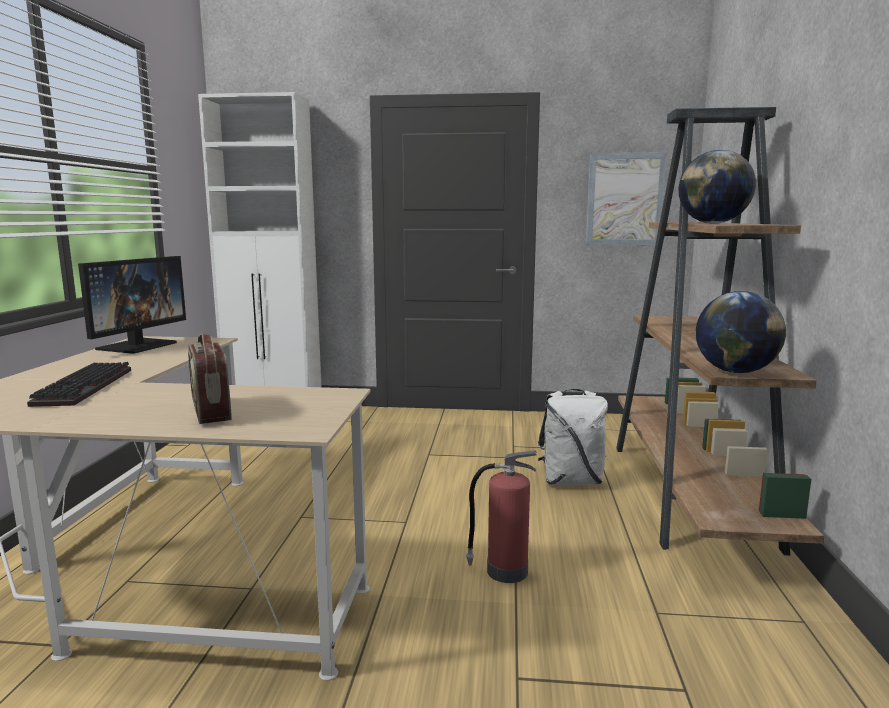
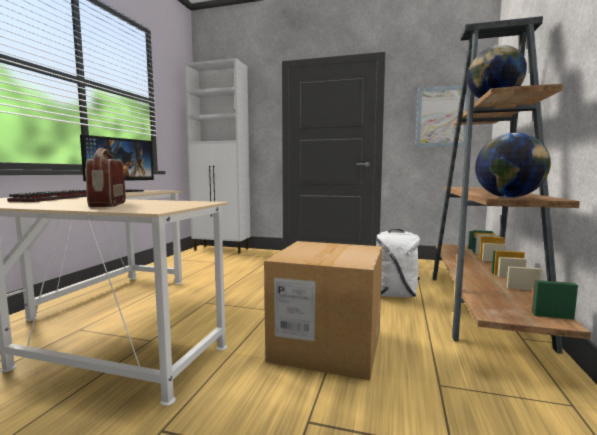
camera: 10 degrees right, 5 degrees down
fire extinguisher [466,450,536,583] -> cardboard box [264,241,382,380]

